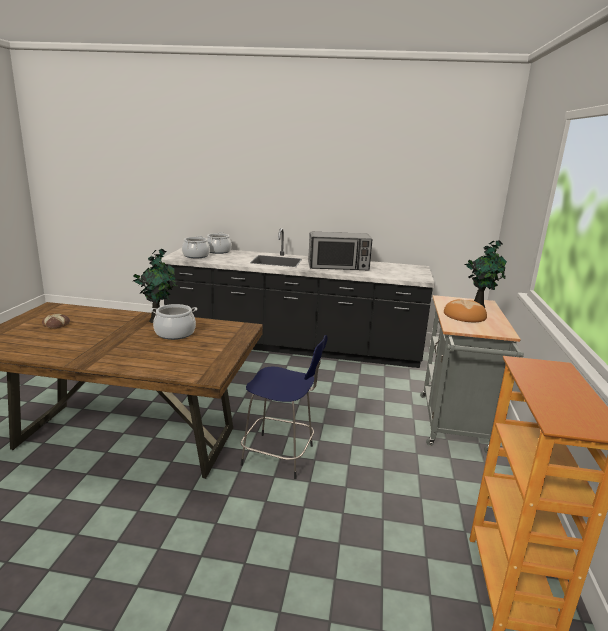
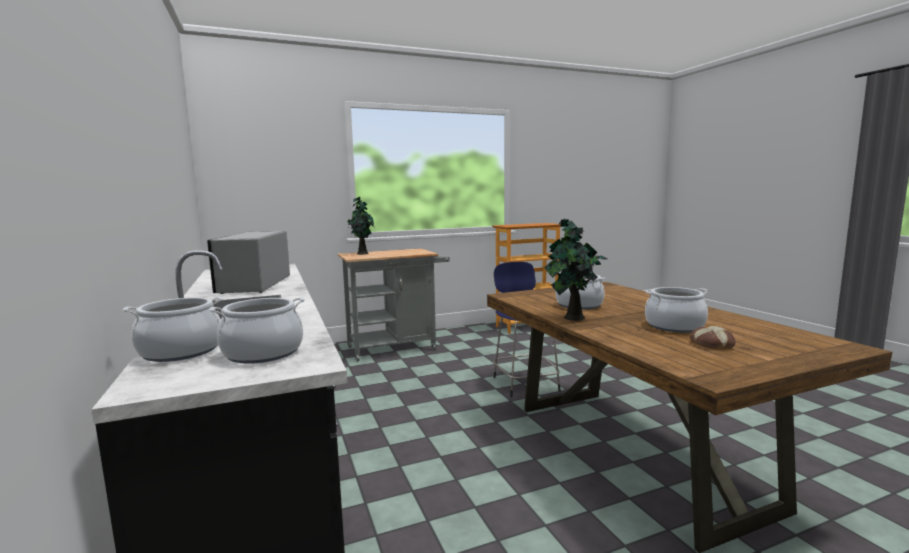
camera: 120 degrees left, 10 degrees down
microwave [308,231,373,271] -> microwave turned 150 degrees counterclockwise [207,231,290,294]
bread [444,299,487,322] -> none
none -> cooking pot [645,287,709,333]

